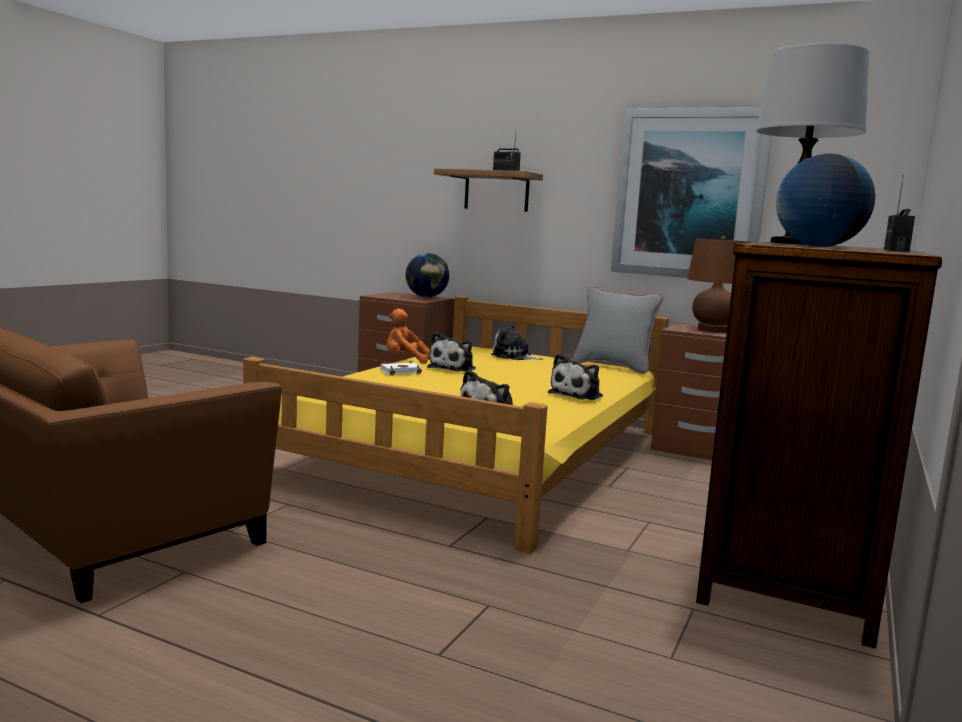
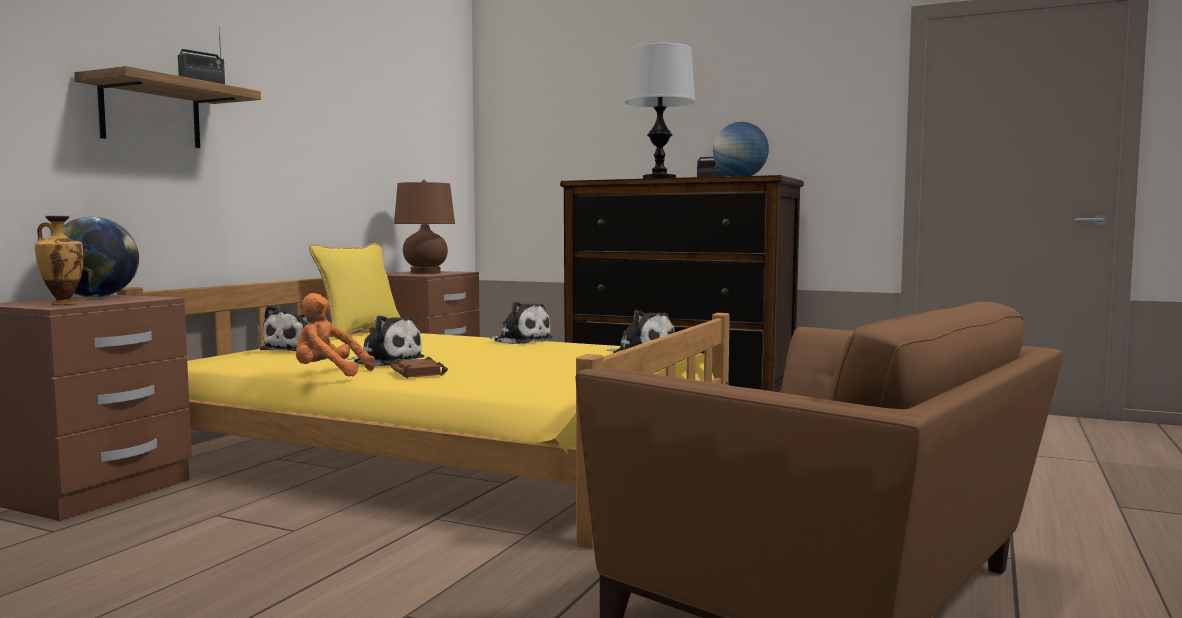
camera: 90 degrees left, 5 degrees down
white book [381,361,422,375] -> brown book [391,356,448,378]
orange plush toy [386,308,430,364] -> orange plush toy turned 90 degrees clockwise [296,293,375,376]
grey pillow [573,286,663,374] -> yellow pillow [309,243,401,339]
picture [611,107,772,278] -> none
none -> vase [35,216,84,305]

